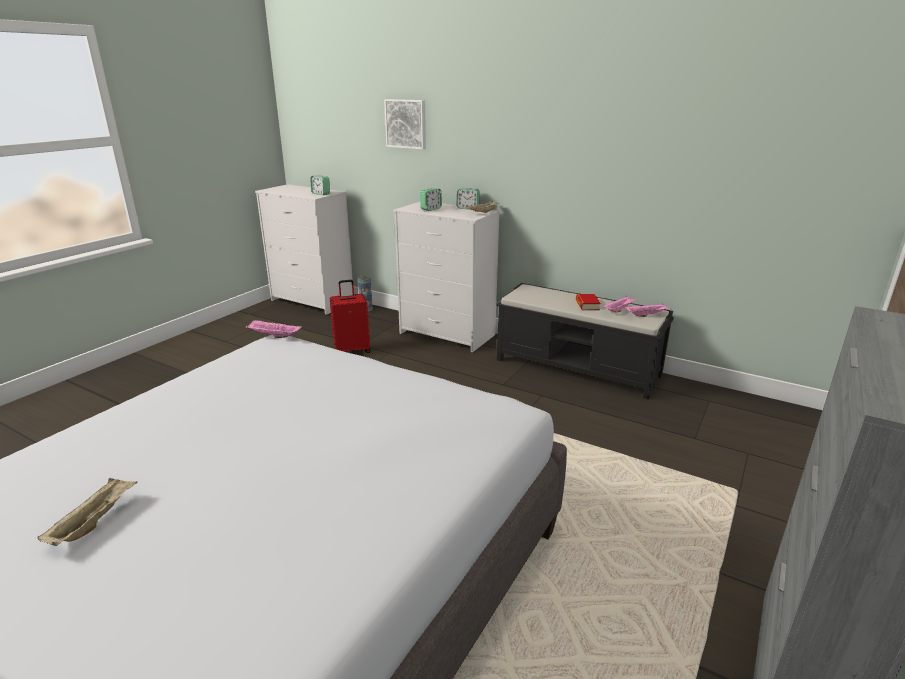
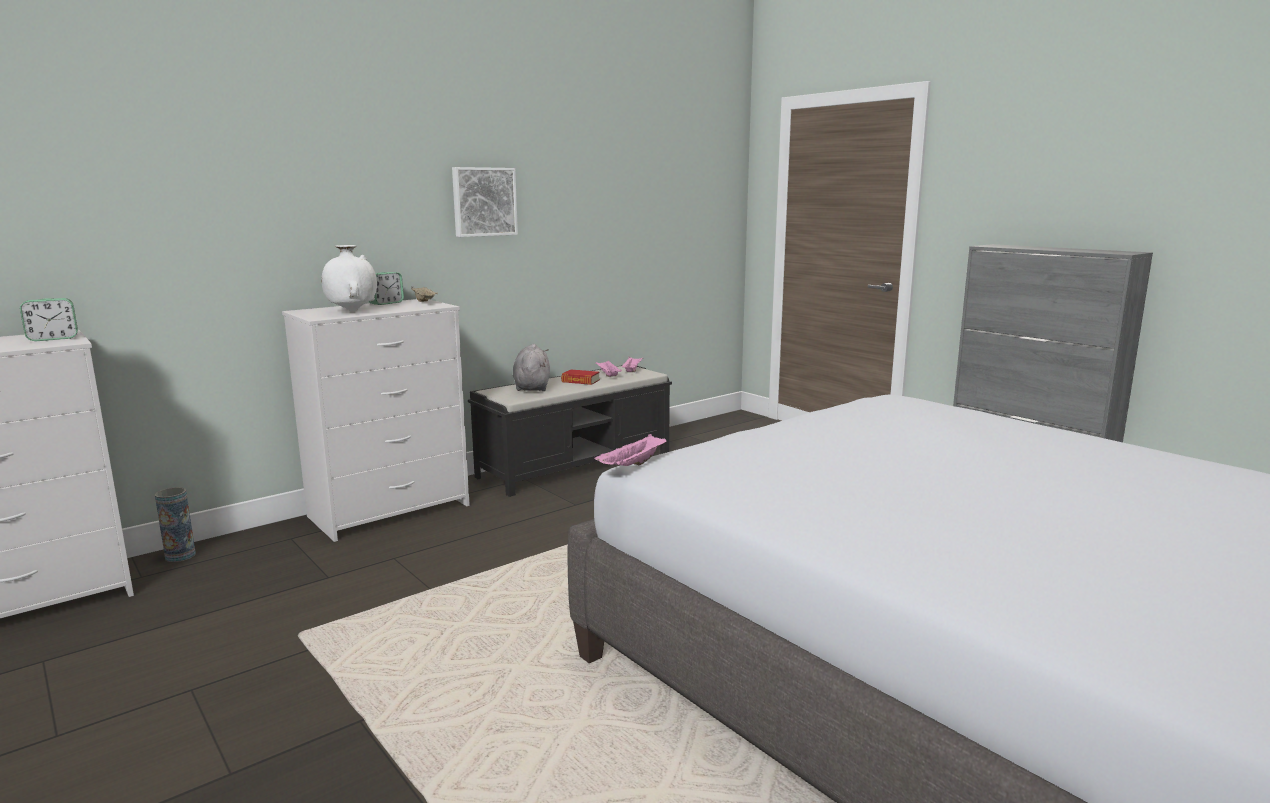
camera: 70 degrees left, 10 degrees down
beige tray [37,477,137,546] -> none
red suitcase [330,280,371,353] -> none
picture [384,99,426,149] -> picture moved to [452,167,518,237]
alarm clock [420,188,442,211] -> white vase [321,245,377,312]
none -> grey plush toy [513,344,550,391]

